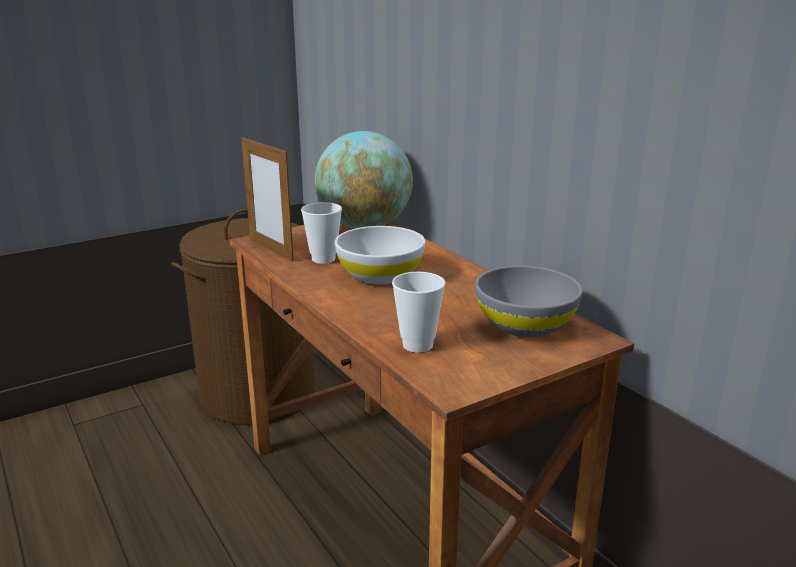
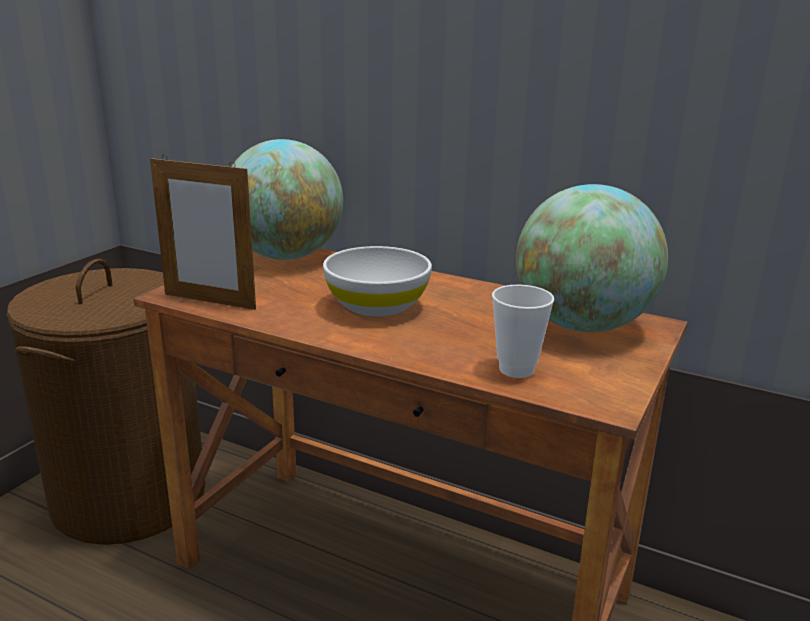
camera: 30 degrees left, 0 degrees up
cup [301,202,342,264] -> none
grey bowl [475,266,583,337] -> globe [516,184,668,332]

